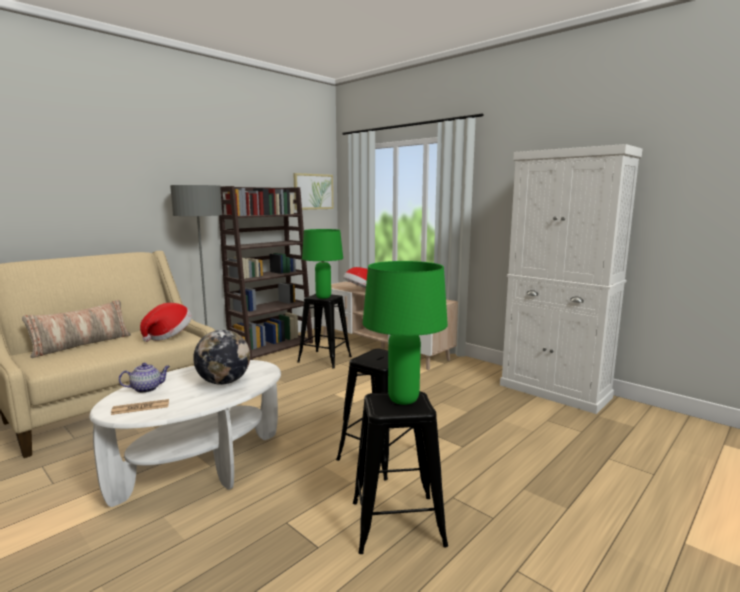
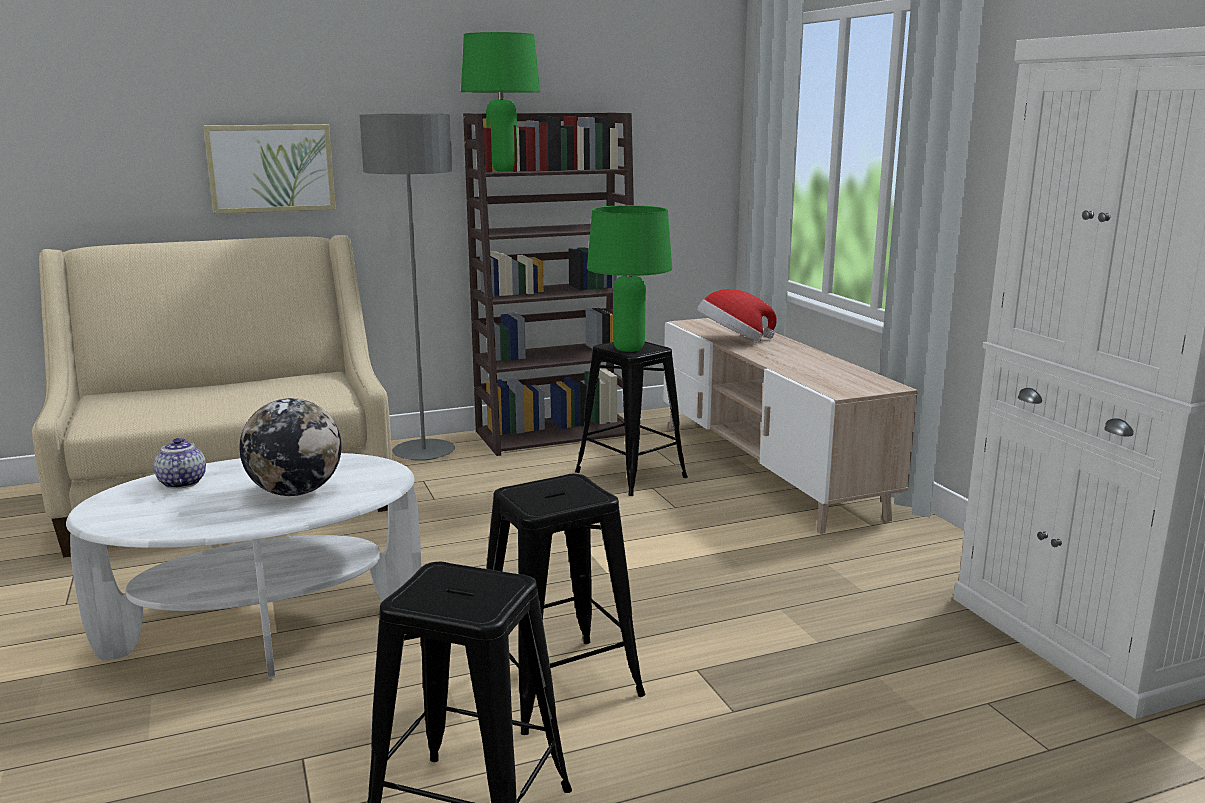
camera: 25 degrees right, 5 degrees up
pillow [22,300,131,358] -> none
newspaper [111,399,169,415] -> none
teapot [119,363,170,393] -> teapot turned 105 degrees counterclockwise [154,438,206,489]
hat [140,303,192,342] -> none
picture [293,173,333,210] -> picture moved to [203,124,336,214]
green table lamp [363,261,448,405] -> green table lamp moved to [461,32,540,172]

